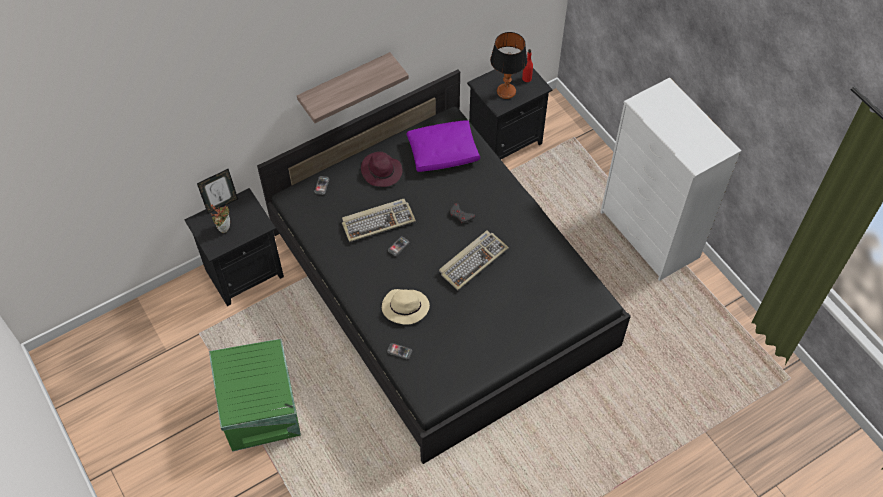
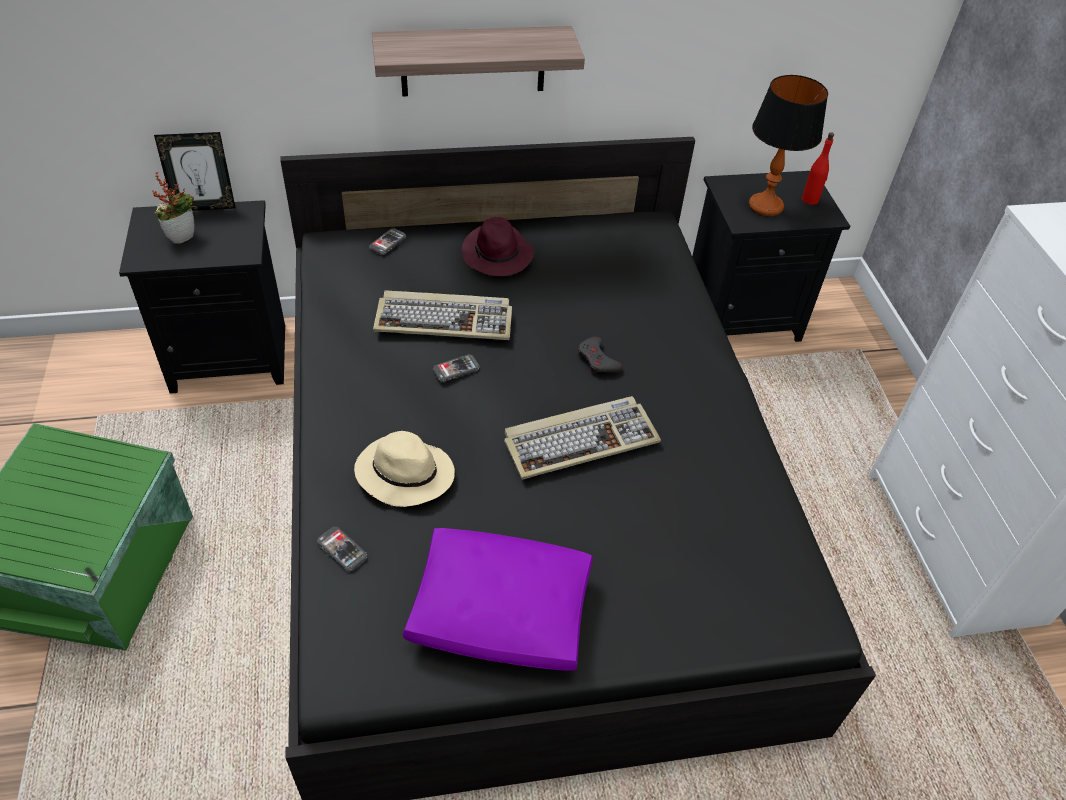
camera: 20 degrees right, 10 degrees down
purple pillow [407,120,480,172] -> purple pillow moved to [403,528,593,671]

